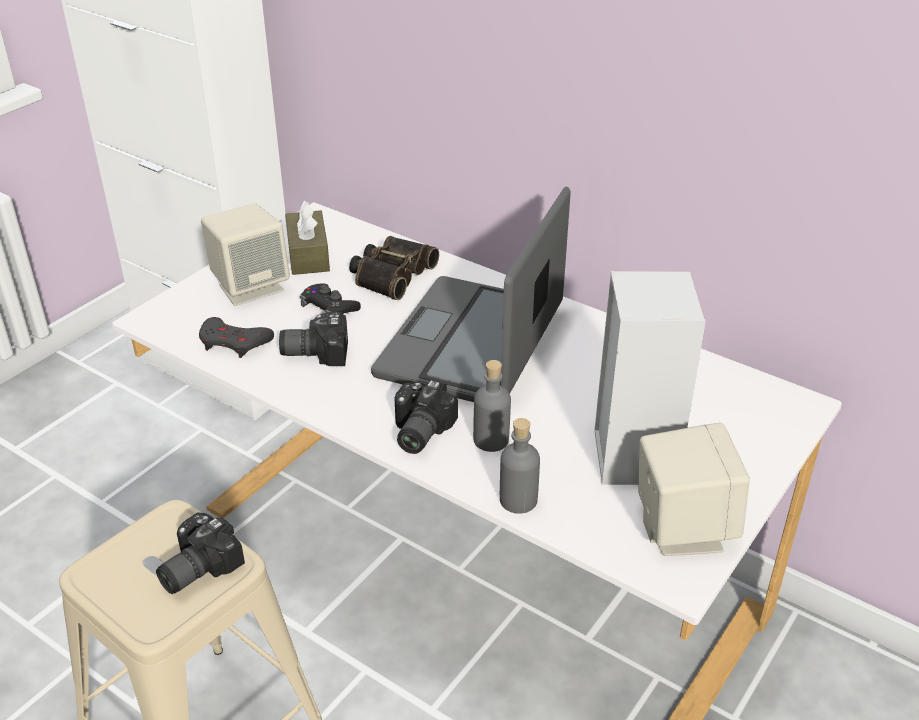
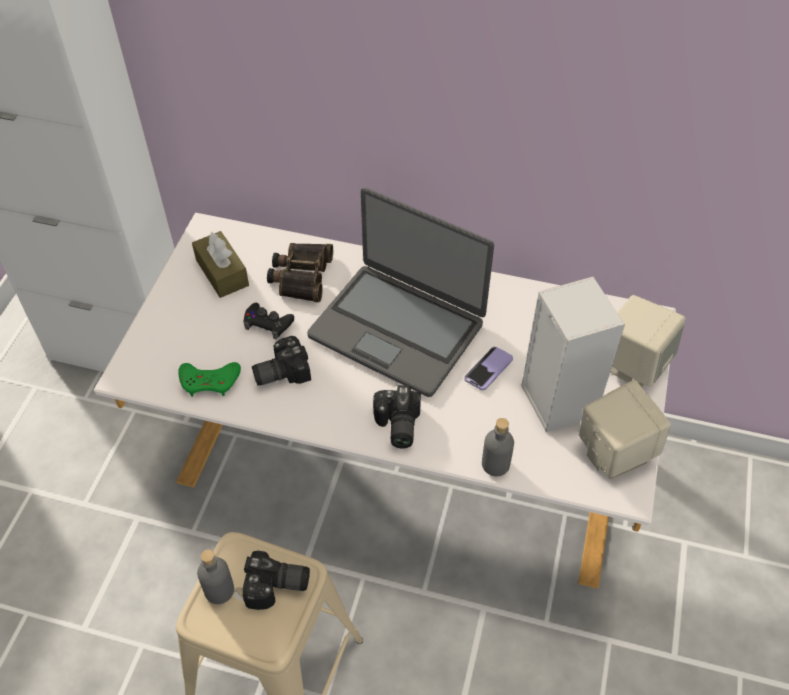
camera: 20 degrees left, 15 degrees up
camera [156,513,245,594] -> camera turned 105 degrees counterclockwise [243,551,310,610]
grey game controller [199,317,274,358] -> green game controller [178,362,241,397]
beige speaker [201,203,290,306] -> beige speaker moved to [610,295,685,388]
laptop [371,186,571,402] -> laptop turned 60 degrees counterclockwise [307,188,494,397]
grey bottle [473,360,511,452] -> grey bottle moved to [197,549,234,604]
none -> phone [464,347,513,390]

